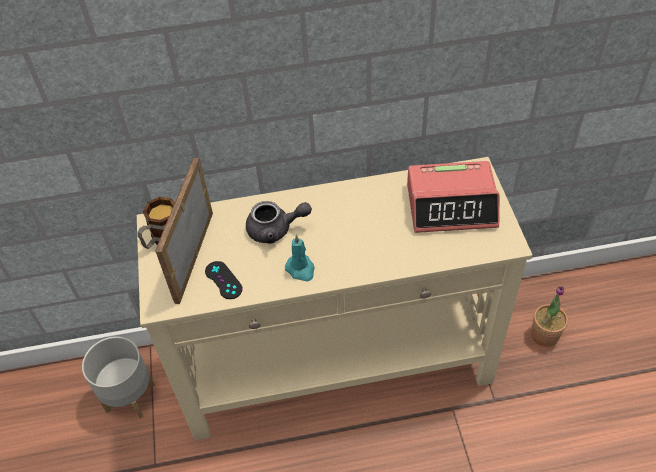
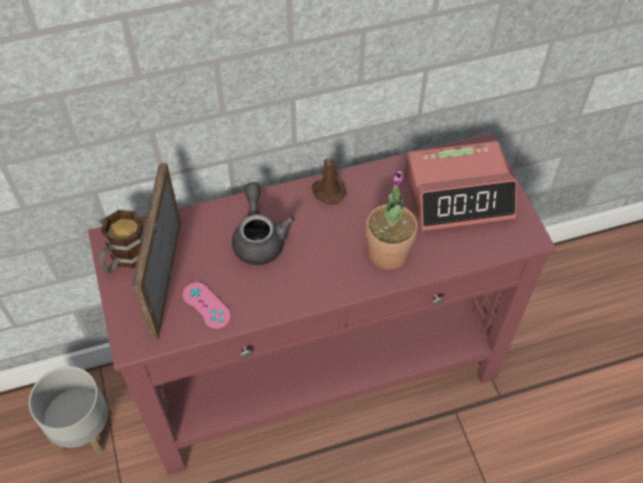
camera: 10 degrees left, 5 degrees up
beige console table [137,157,532,440] -> red console table [88,133,556,475]
black game controller [205,261,243,299] -> pink game controller [183,282,231,329]
grey teapot [246,201,312,244] -> grey teapot turned 90 degrees counterclockwise [232,183,294,265]
turquoise candle [285,235,315,281] -> none
potted plant [531,286,568,347] -> potted plant moved to [366,171,418,270]
none -> brown candle [312,155,346,205]

